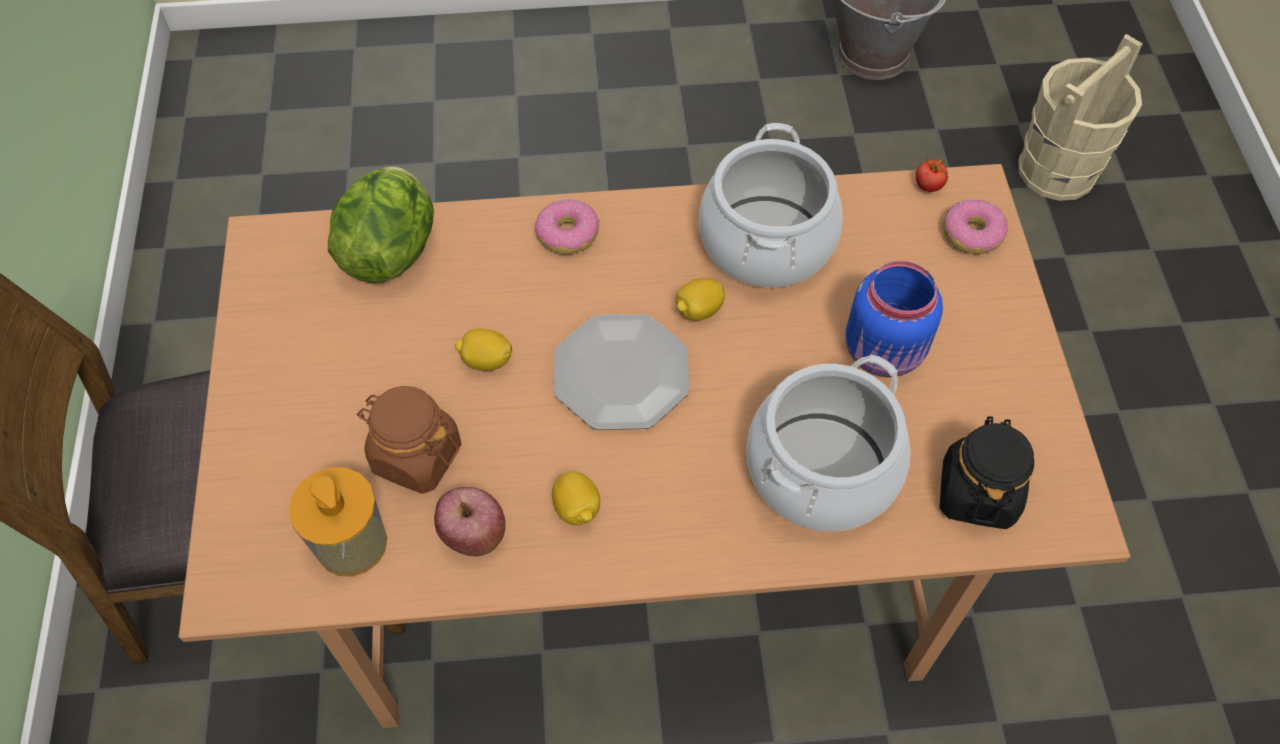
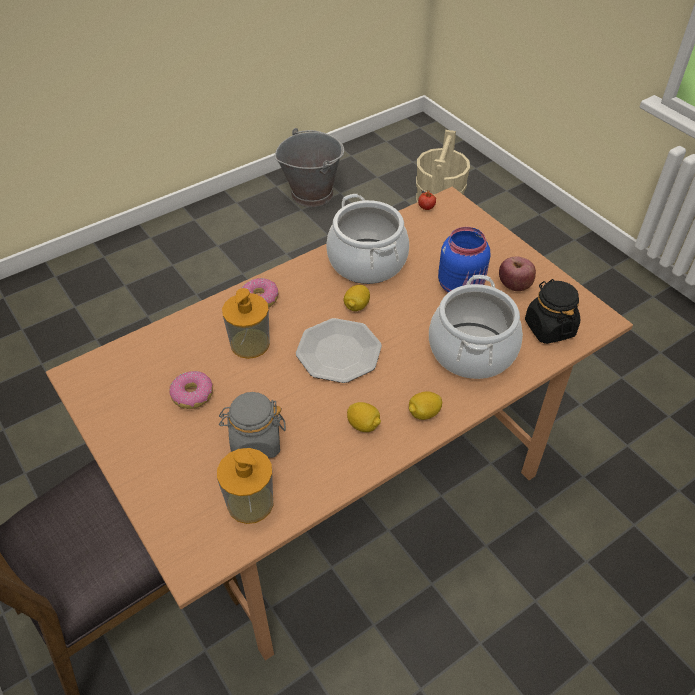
camera: 30 degrees left, 10 degrees down
lettuce [328,166,434,283] -> none
brown jar [357,386,461,494] -> grey jar [219,392,286,458]
apple [434,487,506,556] -> apple moved to [499,256,536,291]
lemon [455,328,513,371] -> lemon moved to [409,392,442,420]
donut [943,199,1008,254] -> donut moved to [169,371,213,409]
none -> soap dispenser [222,288,270,359]

